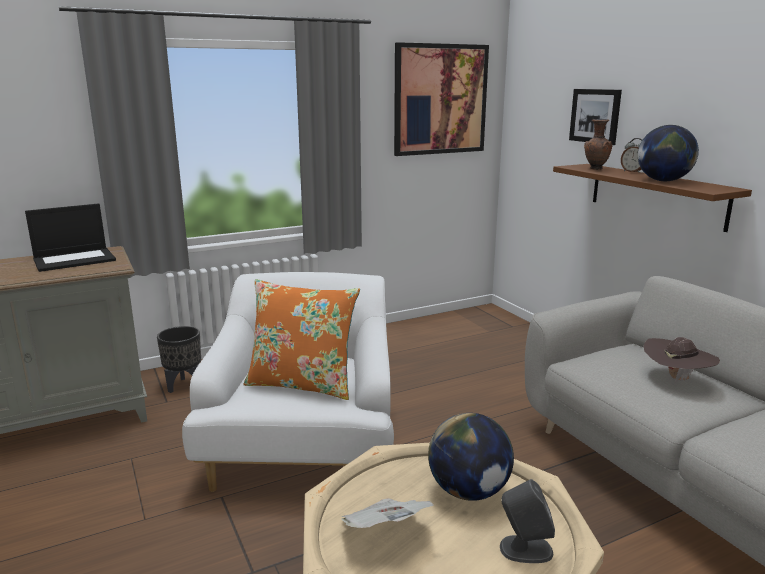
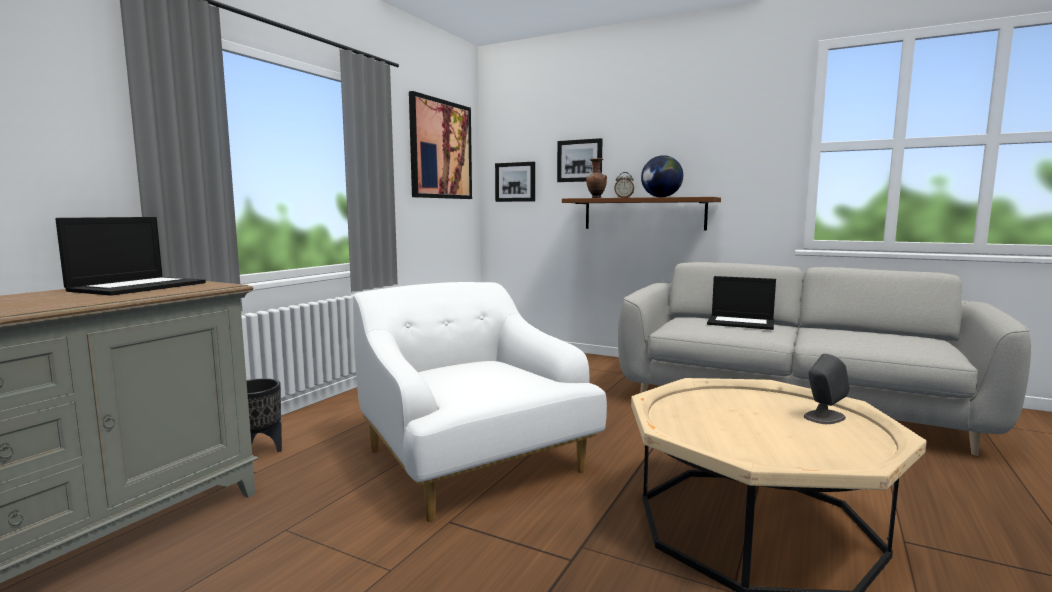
camera: 35 degrees left, 10 degrees down
orange pillow [243,279,360,400] -> none
newspaper [342,498,433,528] -> none
globe [428,413,514,501] -> none
brown hat [644,337,720,384] -> laptop [707,276,776,330]
none -> picture [495,162,535,202]

